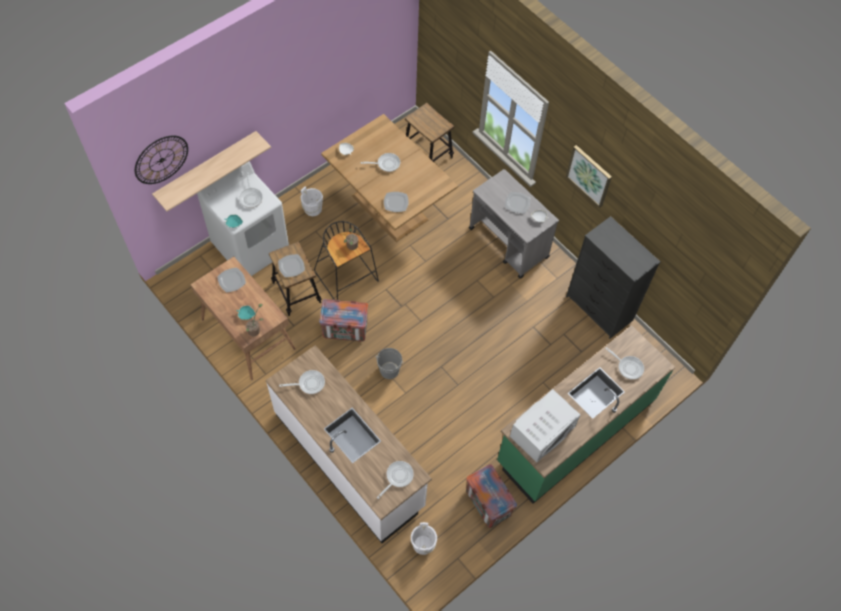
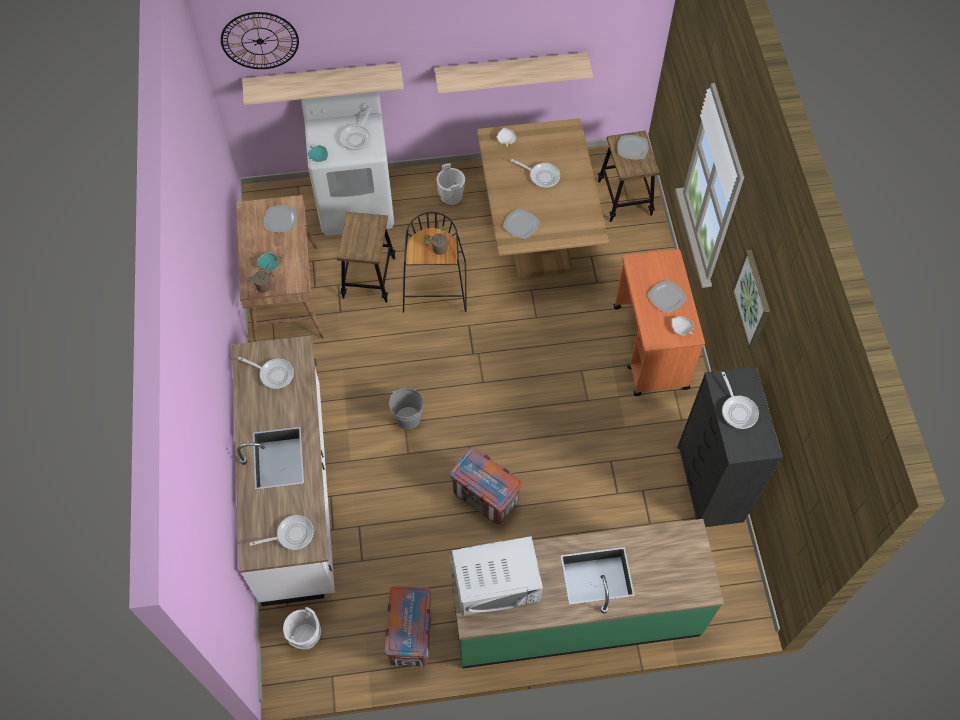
camera: 35 degrees right, 0 degrees up
plate [278,254,305,277] -> plate moved to [617,135,649,160]
crate [319,299,368,342] -> crate moved to [450,447,522,524]
grey cart [469,169,559,279] -> orange cart [614,249,705,396]
frying pan [605,347,644,380] -> frying pan moved to [721,372,759,429]
none -> shelf [434,52,593,94]

